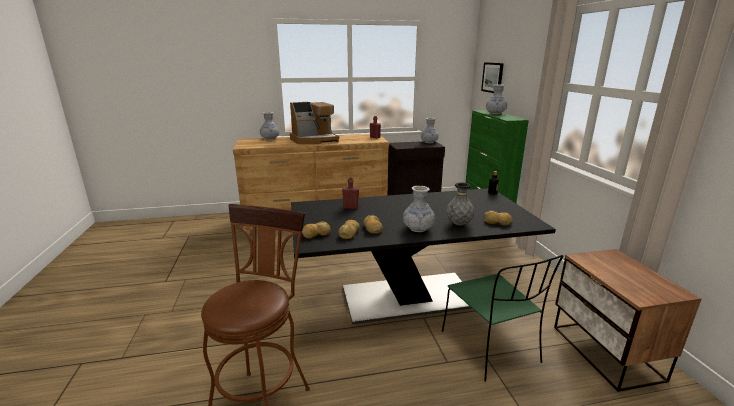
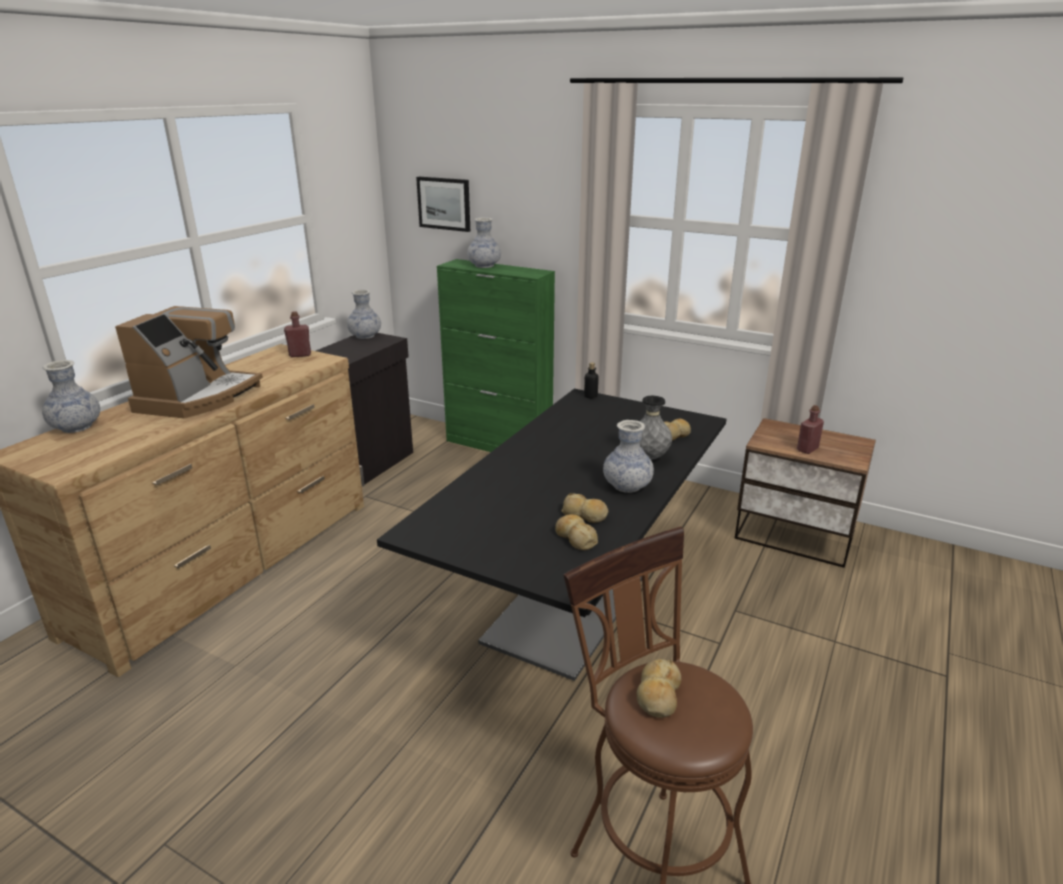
camera: 50 degrees left, 5 degrees up
bread [302,221,331,238] -> bread moved to [637,659,681,718]
red bottle [342,177,359,209] -> red bottle moved to [797,405,824,454]
green chair [442,255,563,382] -> none

